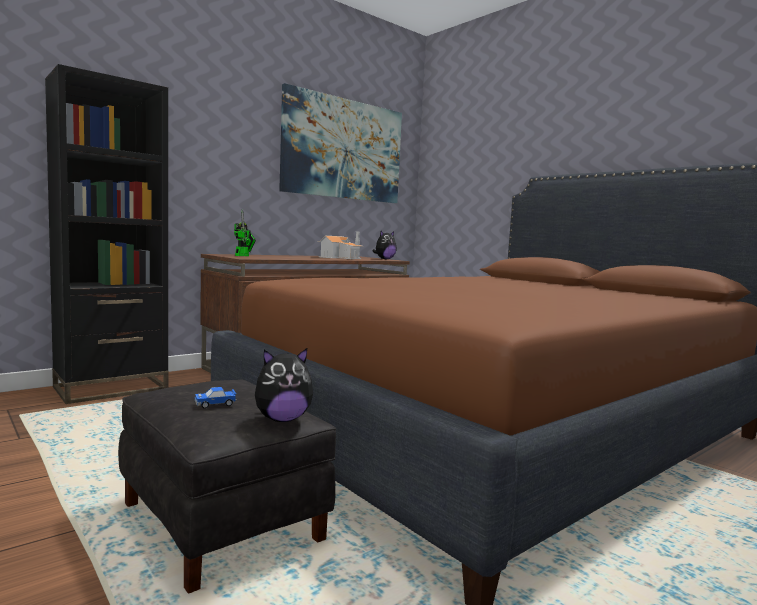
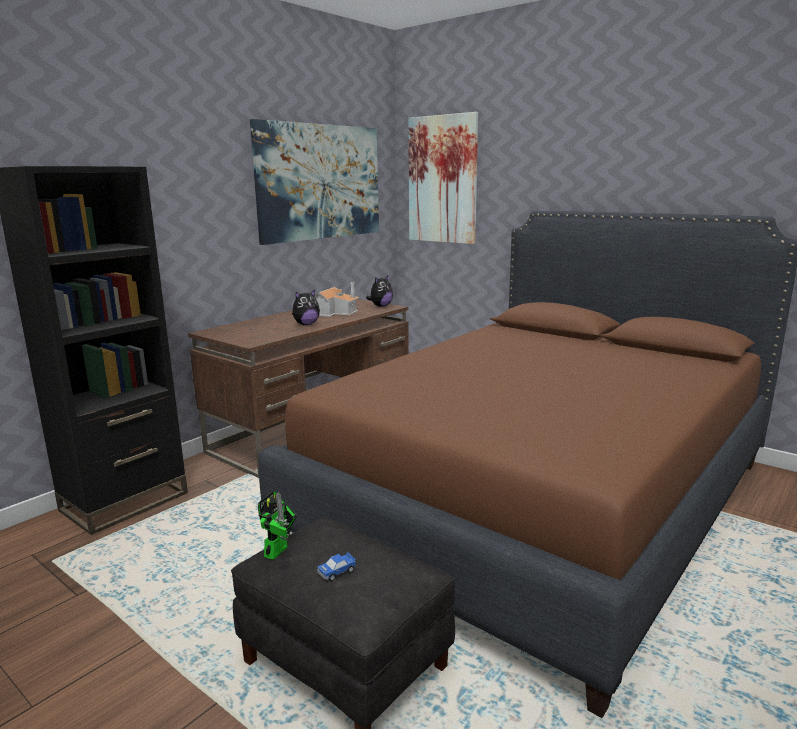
camera: 10 degrees left, 10 degrees up
toy robot [234,210,256,256] -> toy robot moved to [258,491,297,560]
plush toy [255,348,313,422] -> plush toy moved to [292,289,320,325]
none -> picture [408,112,478,244]

